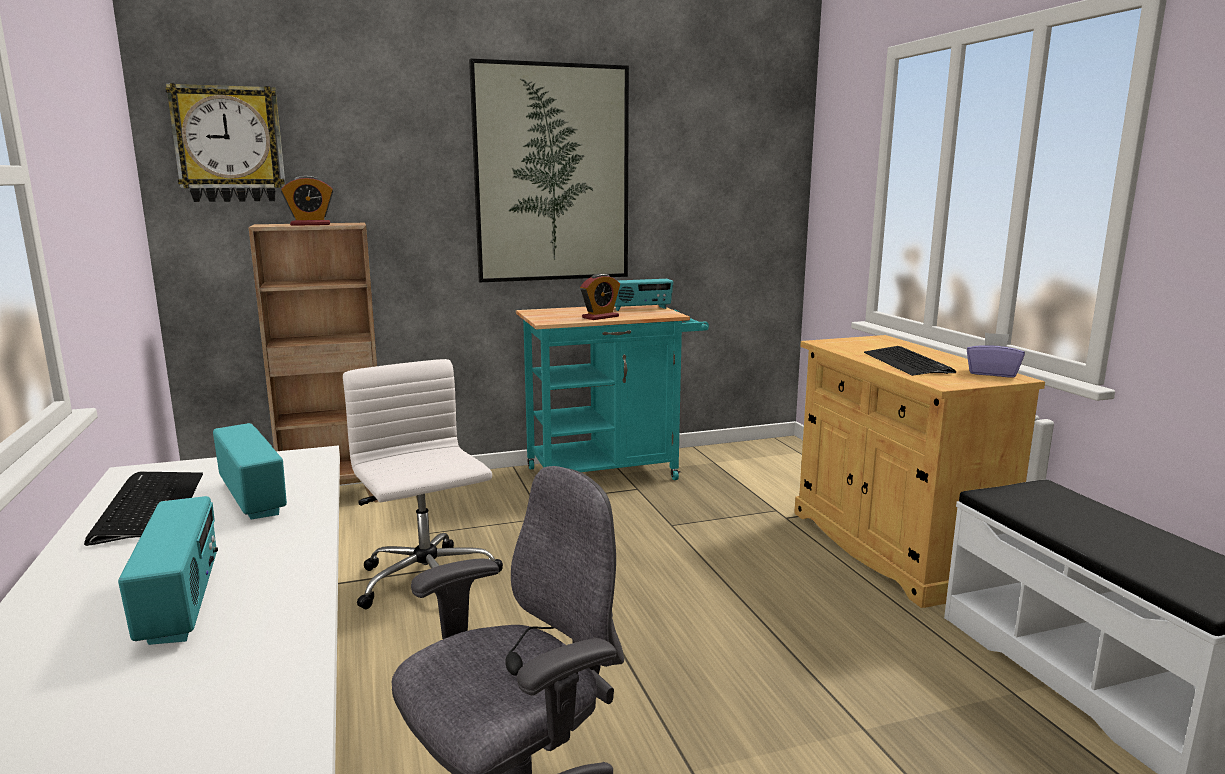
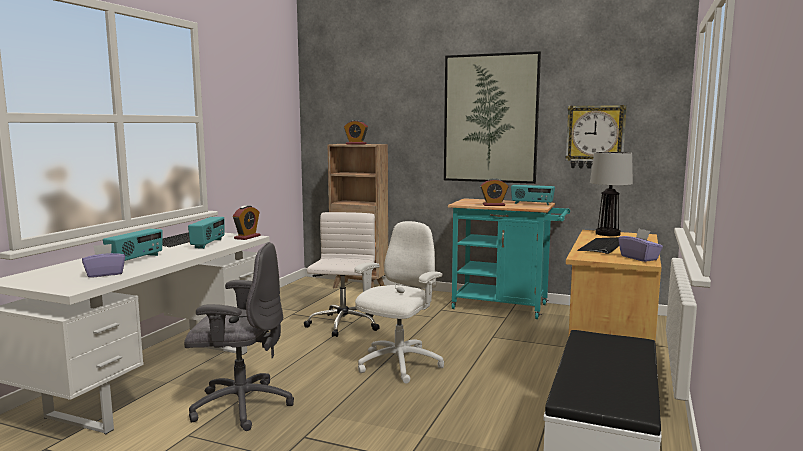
camera: 40 degrees right, 5 degrees down
wall clock [165,83,285,202] -> wall clock moved to [565,105,627,169]
none -> purple tissue box [82,244,125,278]
none -> alarm clock [233,205,260,240]
none -> white office chair [354,221,444,384]
none -> table lamp [590,152,633,236]

